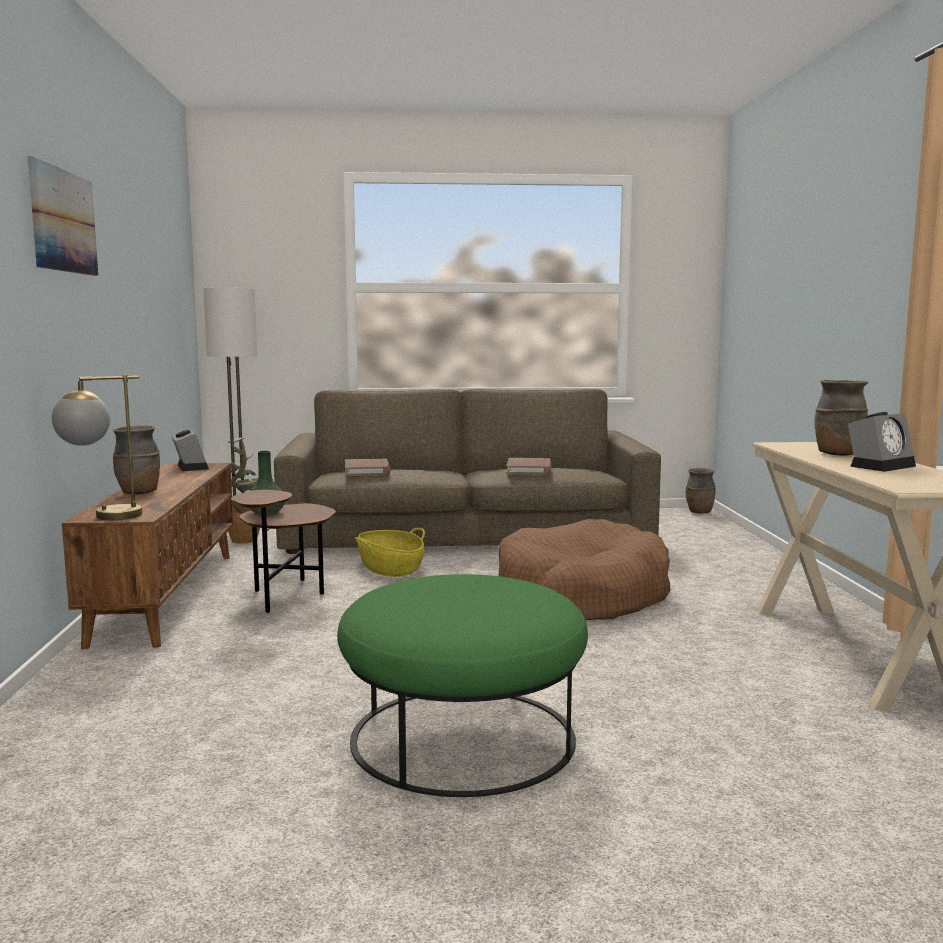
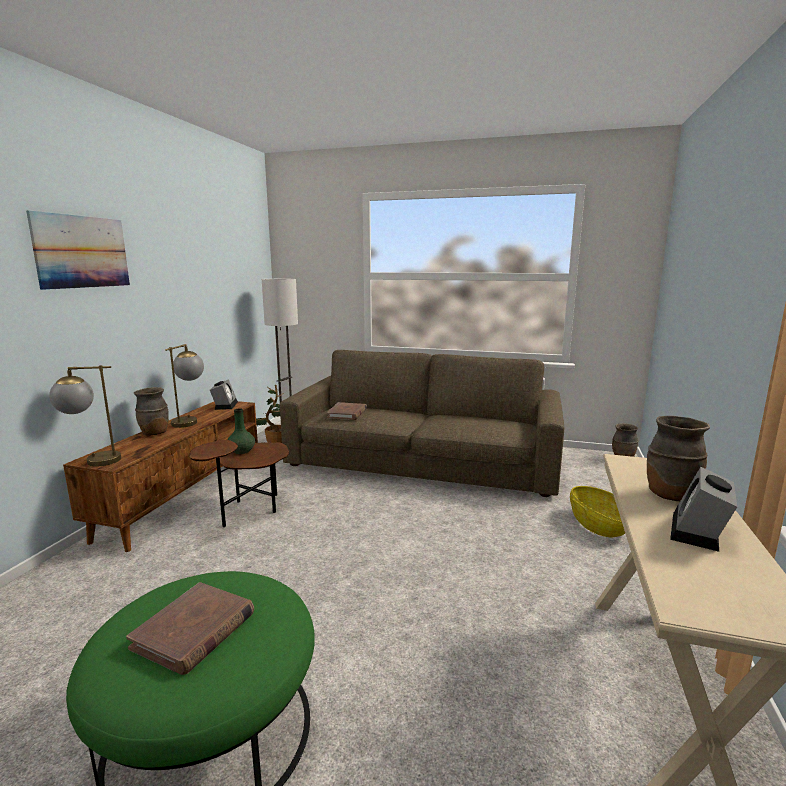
camera: 20 degrees right, 5 degrees up
basket [355,528,425,577] -> basket moved to [570,486,625,537]
brown dog bed [498,519,671,620] -> none
brown book [506,458,551,475] -> brown book moved to [126,582,254,675]
alarm clock [848,412,916,472] -> alarm clock turned 135 degrees clockwise [670,467,737,552]
none -> table lamp [165,344,204,428]

